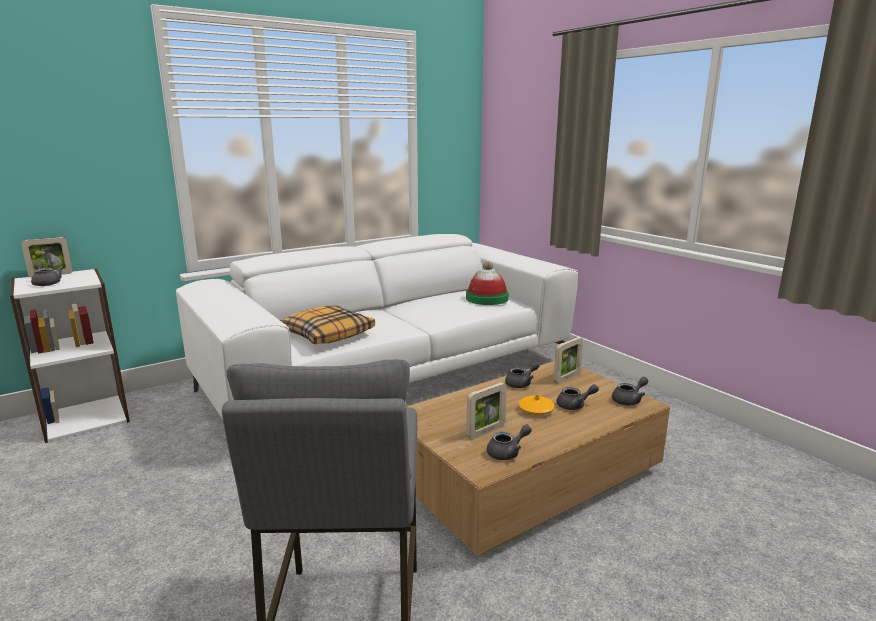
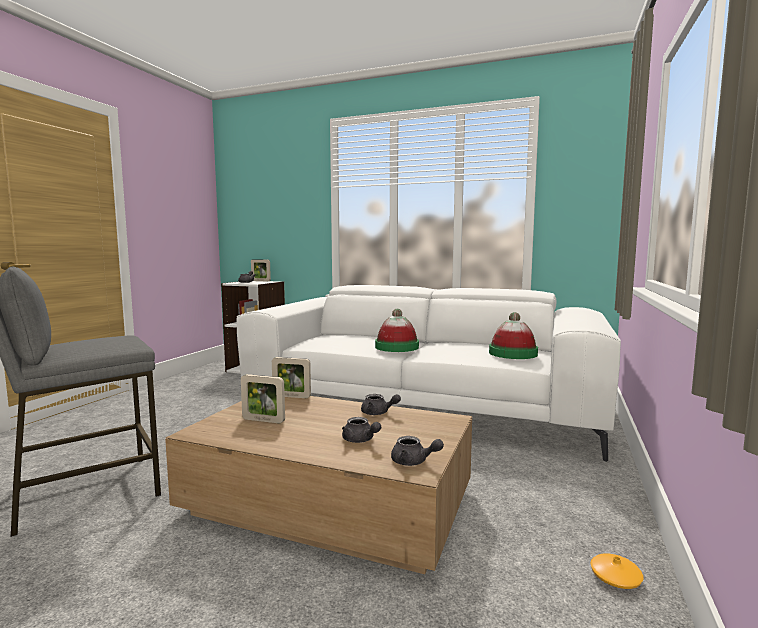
camera: 55 degrees right, 10 degrees down
pillow [280,306,375,344] -> none
grey teapot [487,425,532,460] -> none
orange vase [519,395,555,415] -> orange vase moved to [590,553,643,589]
picture frame [554,337,583,384] -> picture frame moved to [272,357,311,398]
none -> hat [375,309,419,352]

